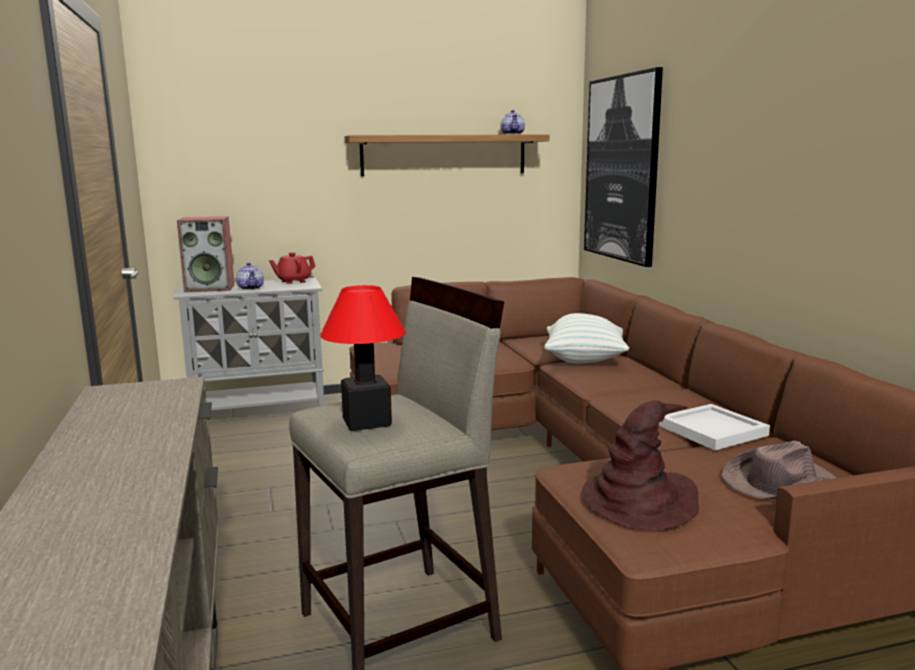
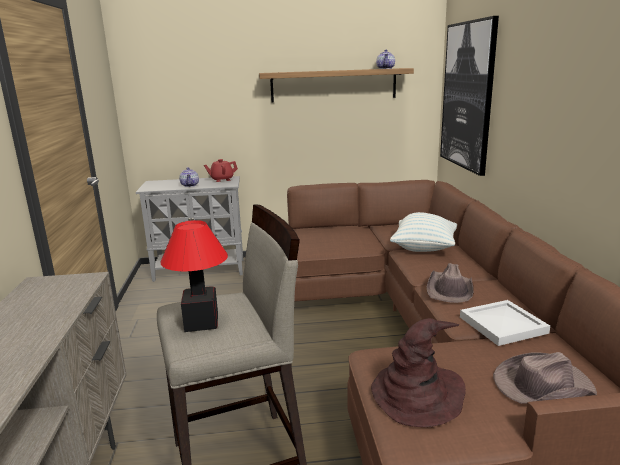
camera: 10 degrees right, 5 degrees up
speaker [177,216,234,292] -> none
none -> brown hat [427,263,473,303]

